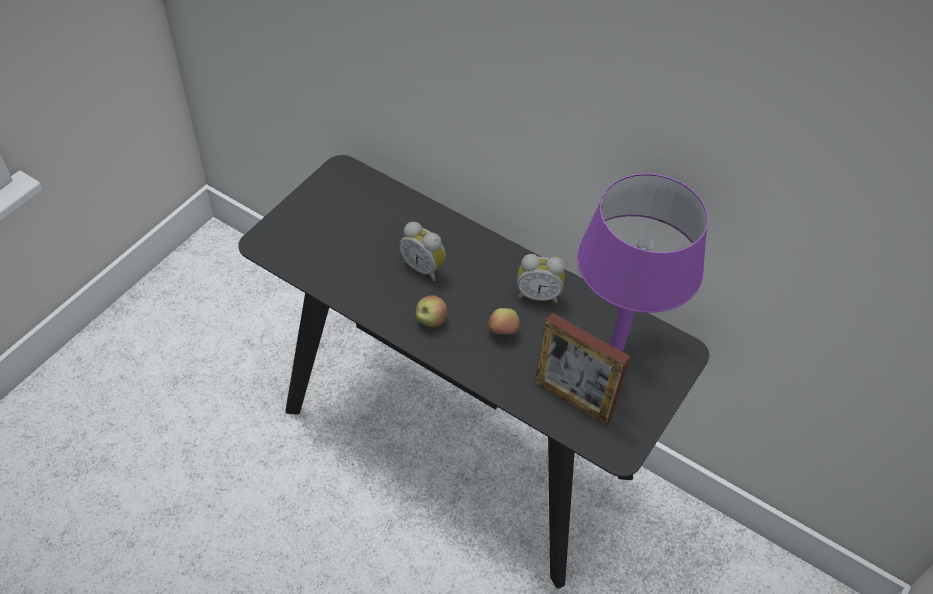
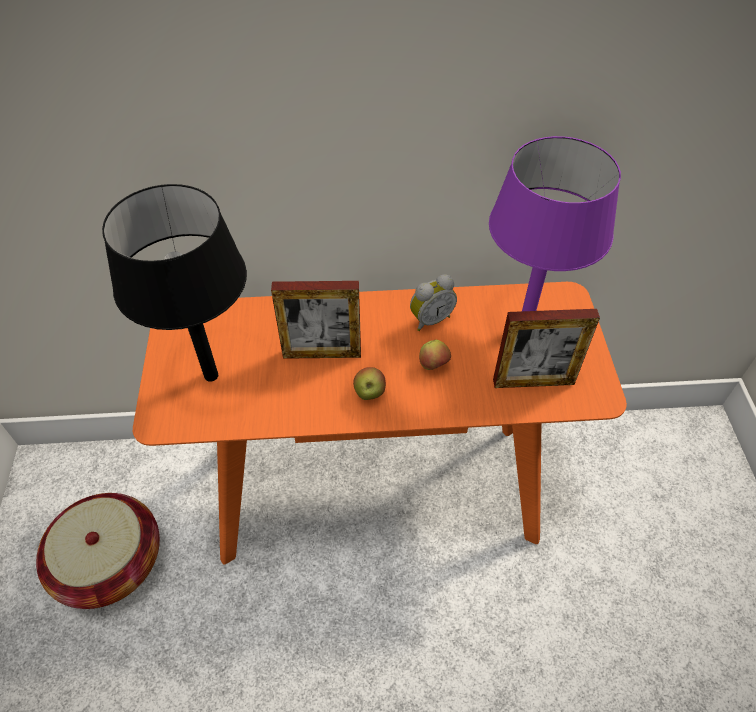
camera: 35 degrees left, 0 degrees up
black console table [238,155,709,589] -> orange console table [133,282,627,565]
alarm clock [399,222,446,281] -> picture frame [271,281,361,359]
none -> basket [36,493,160,609]
none -> black table lamp [102,184,247,382]

